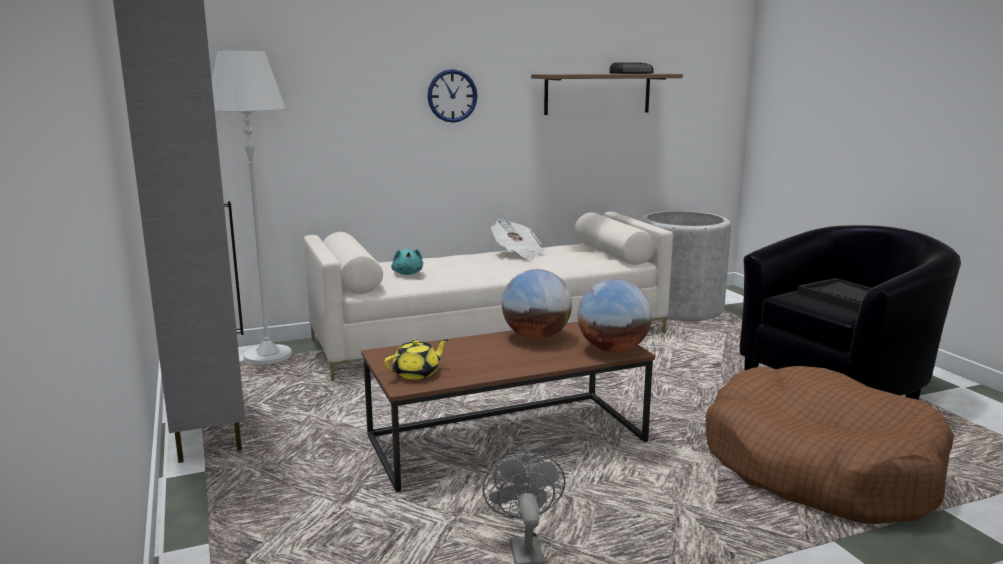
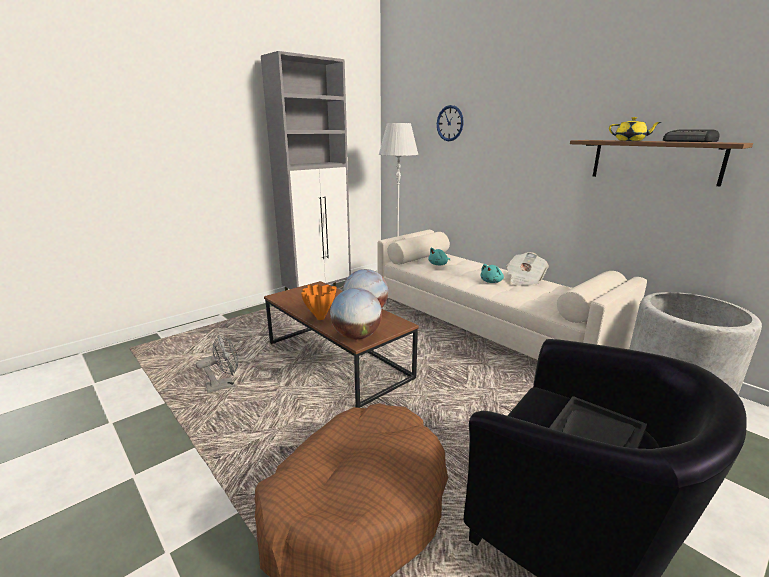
camera: 70 degrees right, 5 degrees up
yellow teapot [384,339,449,380] -> yellow teapot moved to [609,117,661,141]
wall clock [427,69,478,123] -> wall clock moved to [437,105,464,141]
none -> orange vase [301,284,337,320]
none -> turquoise plush toy [481,264,504,283]

